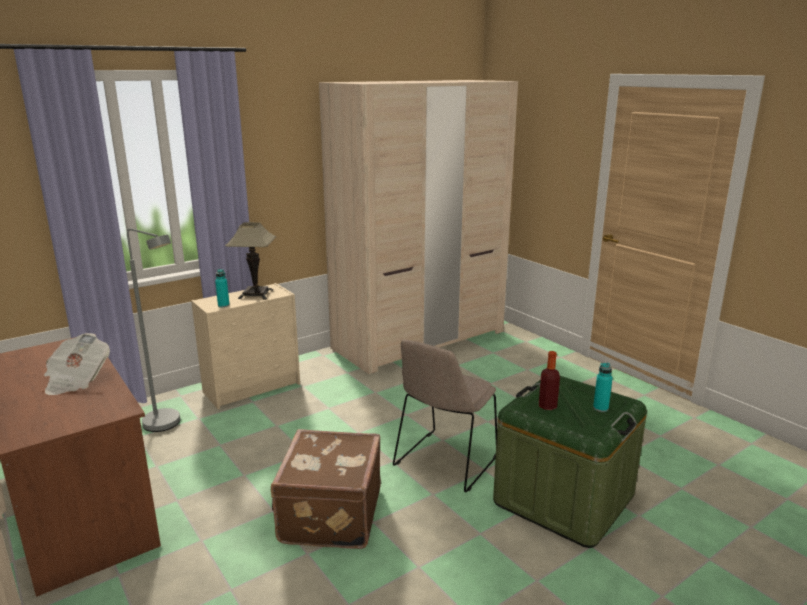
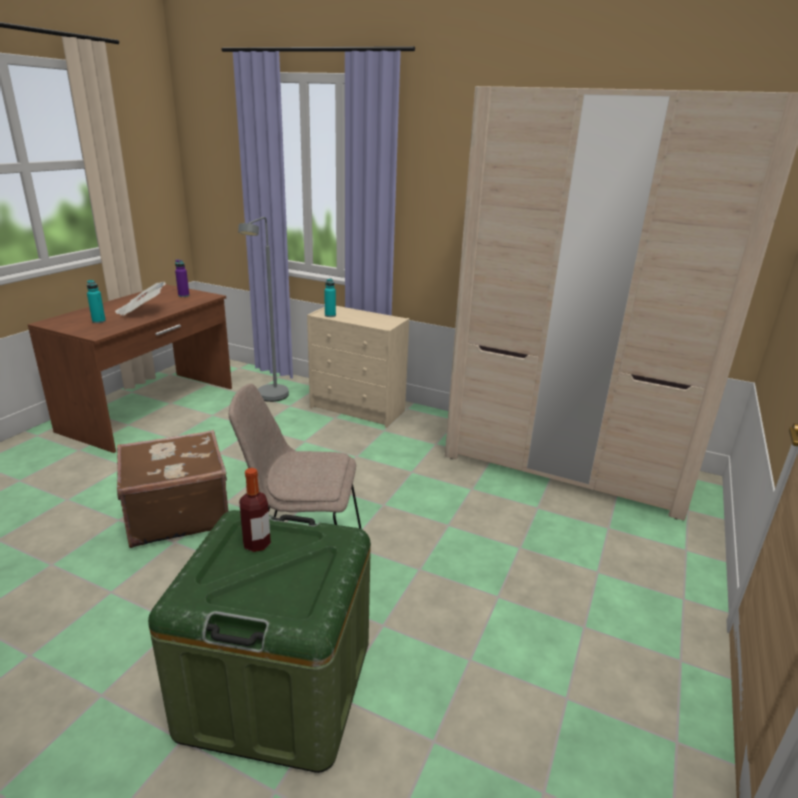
camera: 60 degrees right, 5 degrees up
table lamp [225,222,276,300] -> none
turquoise bottle [593,363,613,412] -> turquoise bottle moved to [87,280,106,323]
none -> purple bottle [175,259,189,297]

